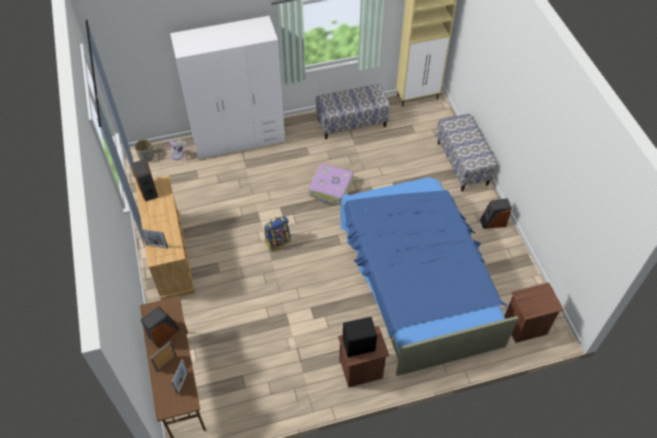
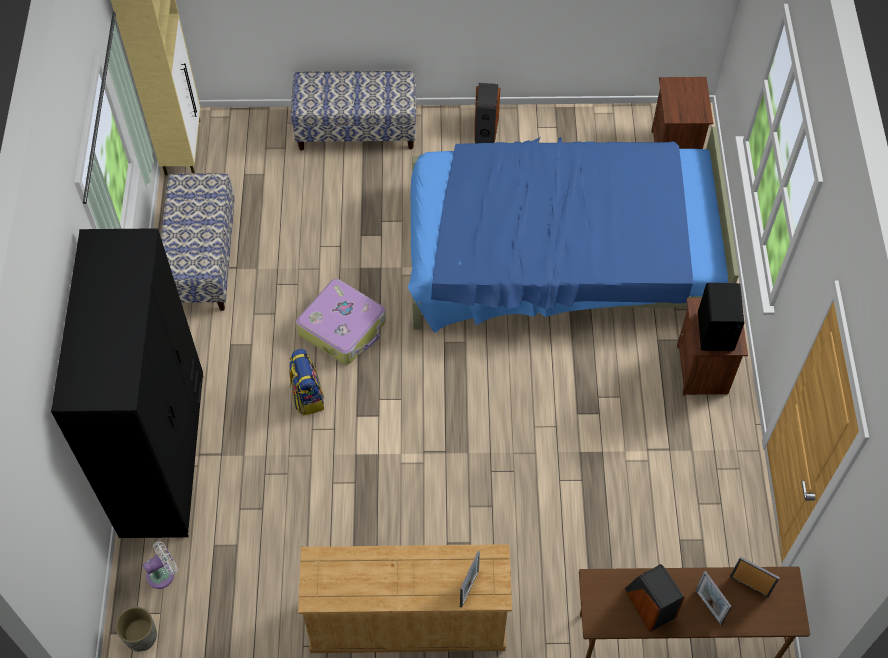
camera: 75 degrees left, 5 degrees up
speaker [131,159,158,202] -> none
white wardrobe [170,16,285,160] -> black wardrobe [51,228,203,538]
backpack [264,216,291,251] -> backpack moved to [289,349,324,416]

